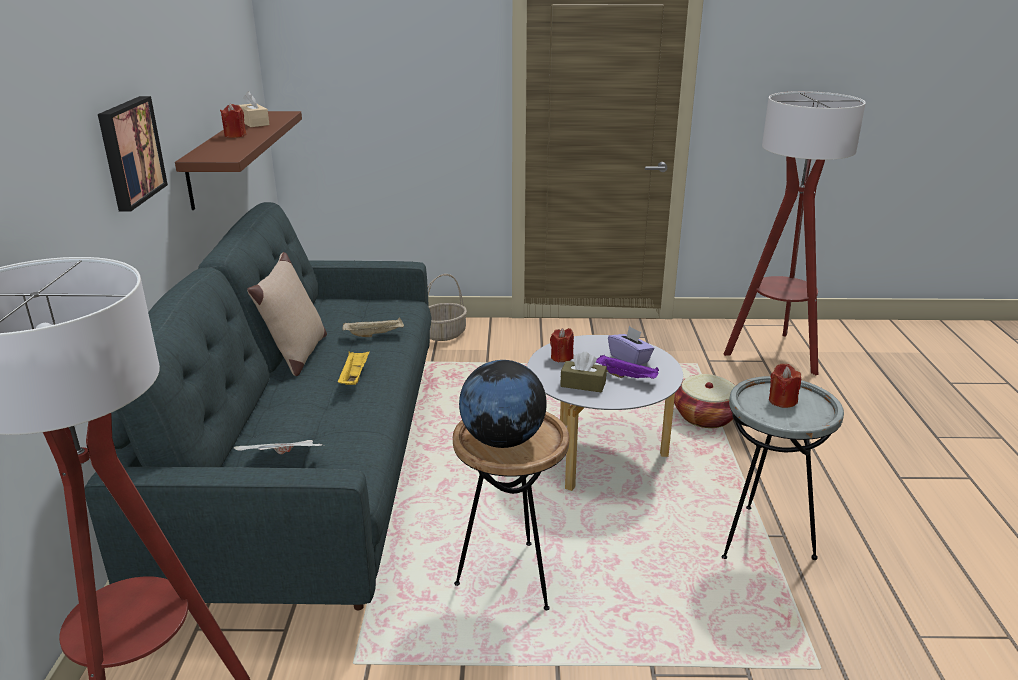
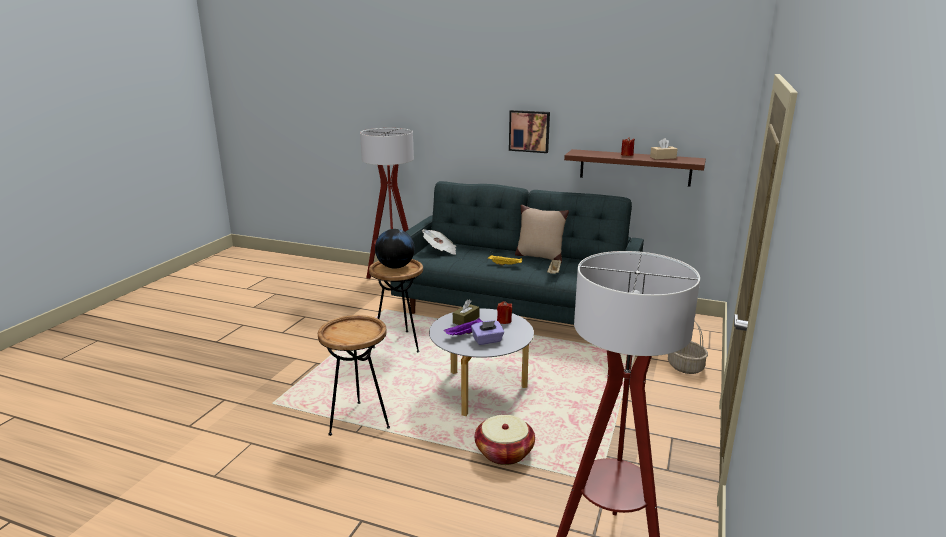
camera: 110 degrees right, 5 degrees down
grey side table [722,376,844,560] -> brown side table [318,315,390,436]
red candle [769,363,801,408] -> none

